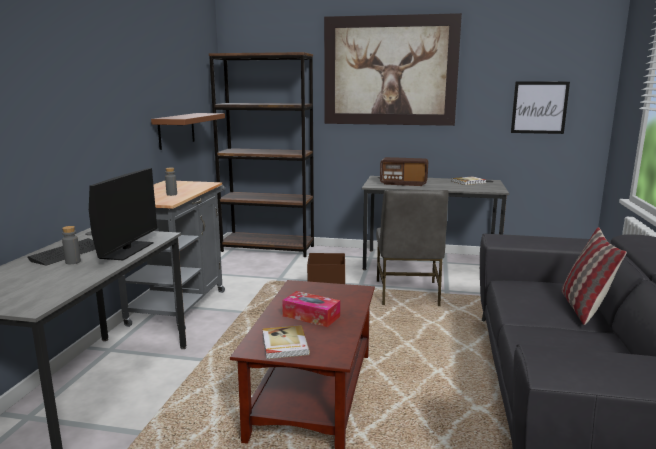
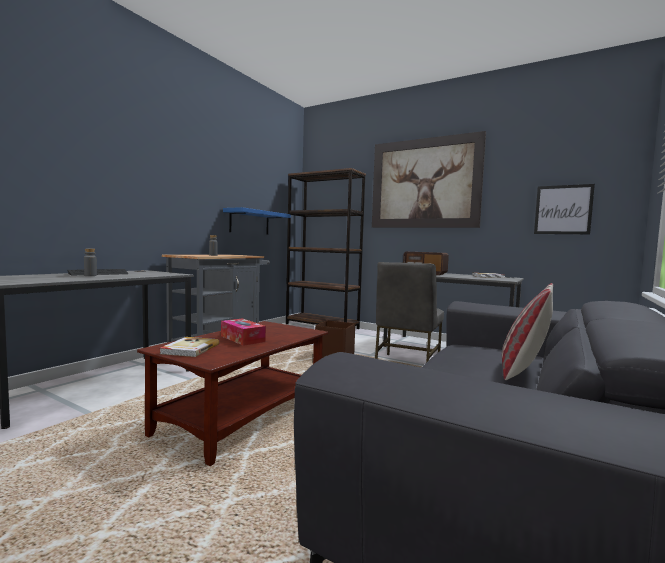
camera: 20 degrees right, 10 degrees down
monitor [89,168,157,260] -> none
brown shelf [151,113,225,150] -> blue shelf [223,207,291,235]

